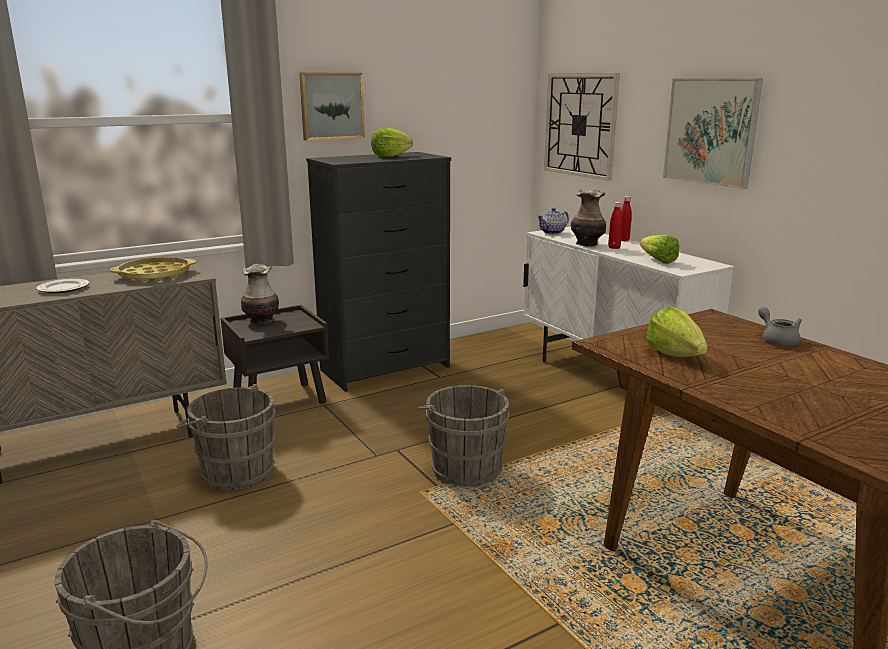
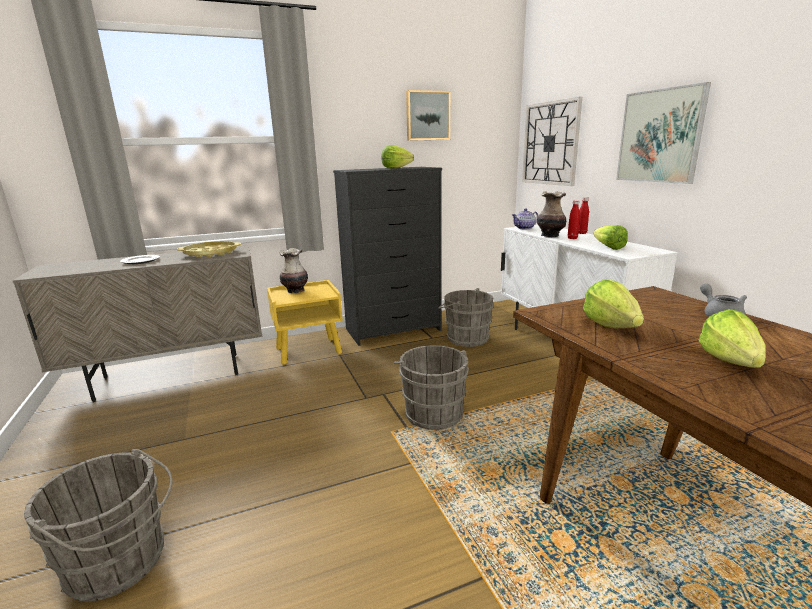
camera: 10 degrees right, 0 degrees up
grey bucket [176,384,276,490] -> grey bucket moved to [438,288,493,347]
brown nightstand [221,305,329,404] -> yellow nightstand [267,280,343,365]
picture [299,72,365,141] -> picture moved to [406,90,450,141]
none -> lettuce [698,309,766,368]

